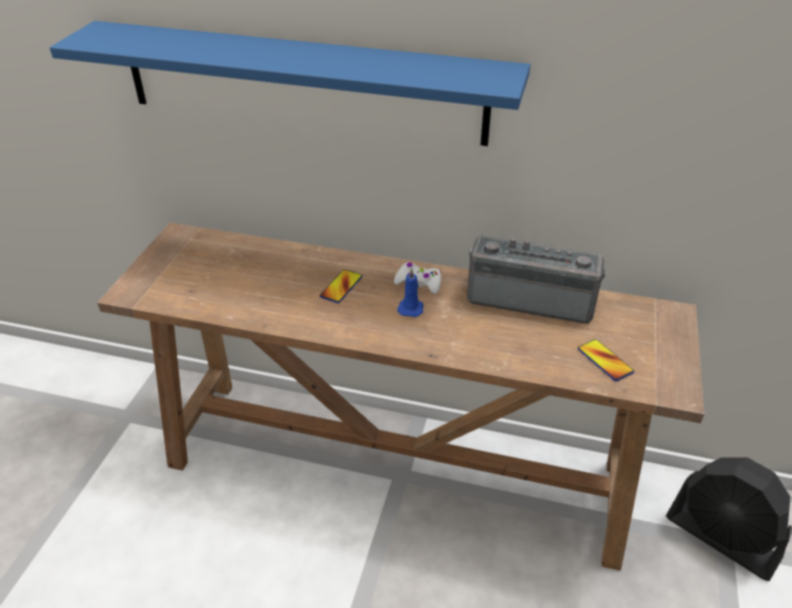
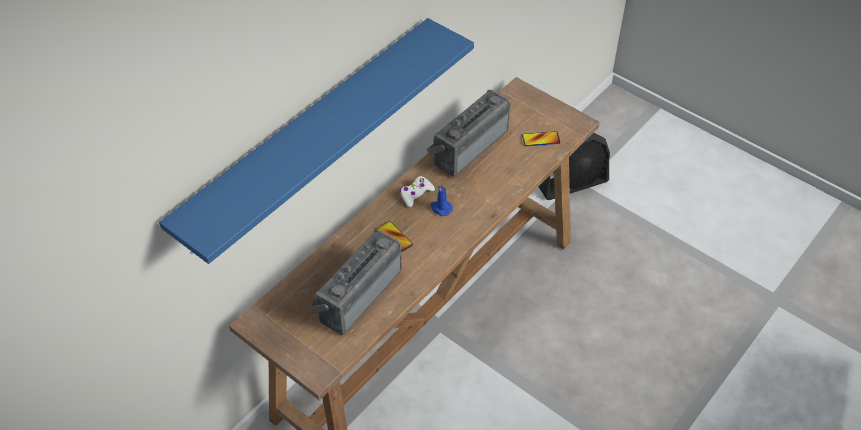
camera: 65 degrees left, 10 degrees up
none -> radio [309,229,402,335]

